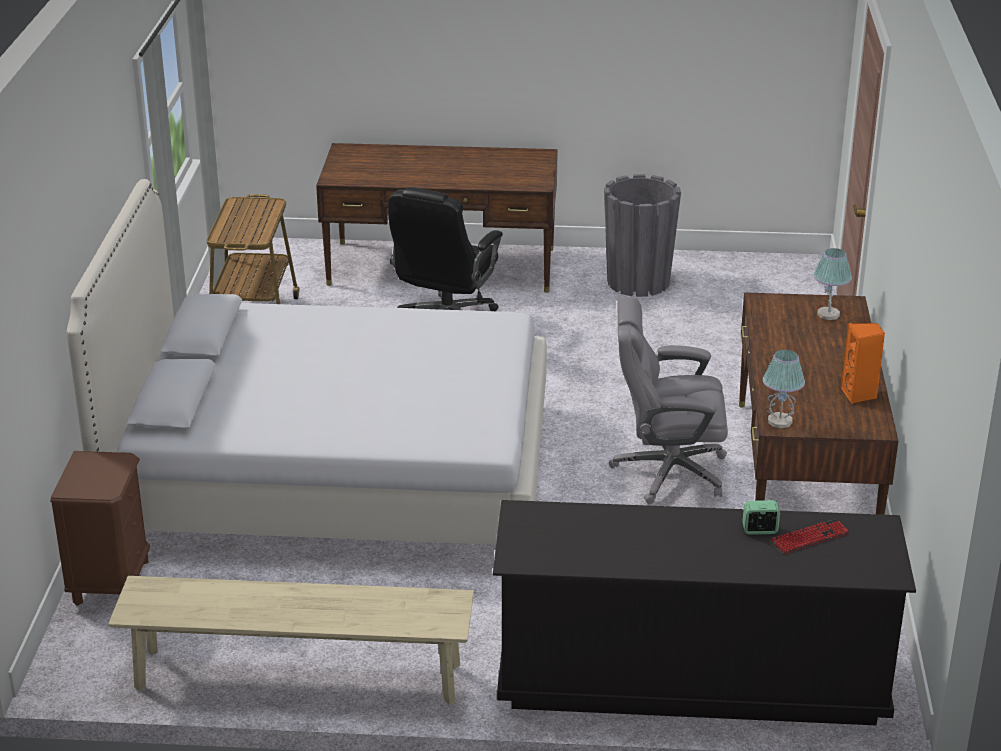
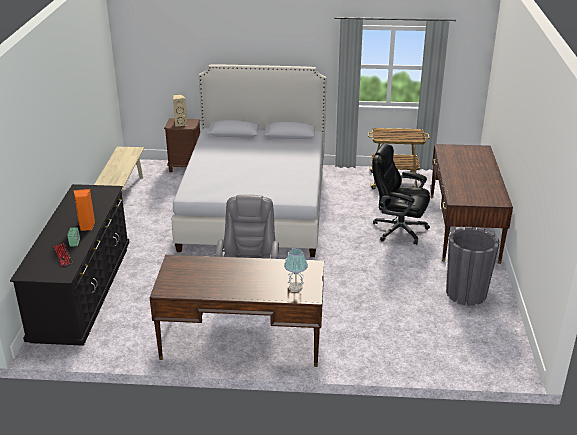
camera: 90 degrees right, 0 degrees up
table lamp [763,350,805,428] -> none
orange speaker [841,323,885,404] -> orange speaker moved to [73,189,95,231]
none -> beige speaker [173,94,187,127]

